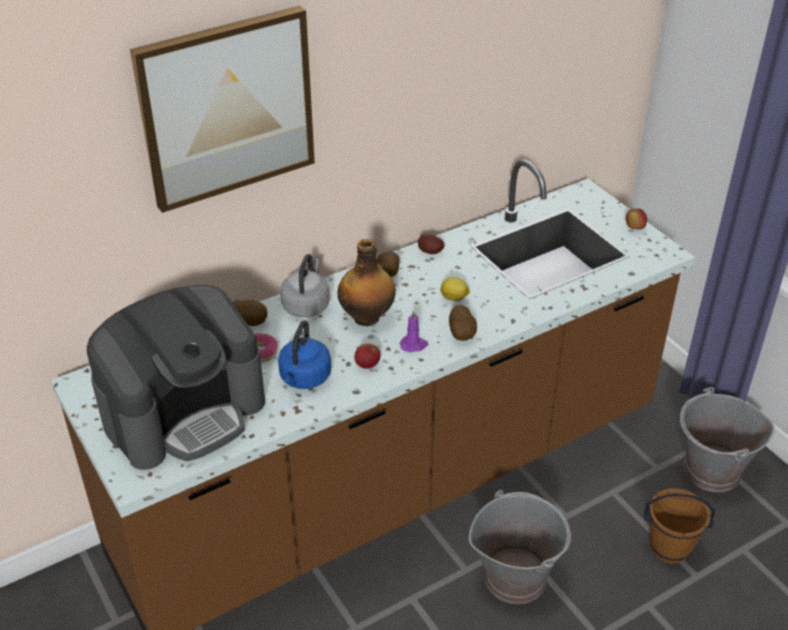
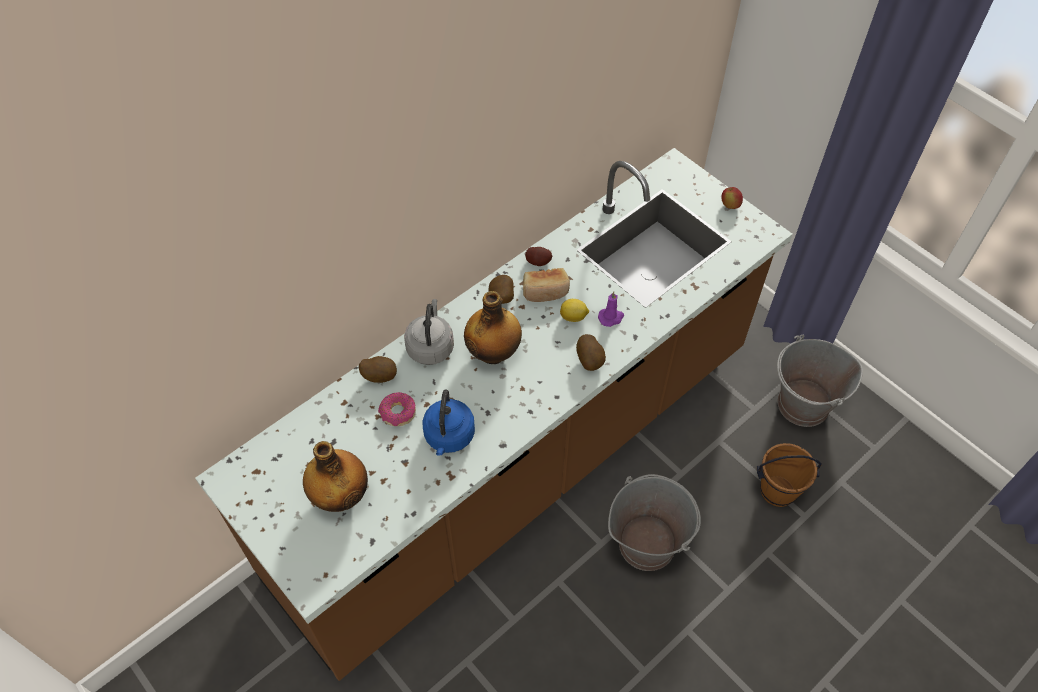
camera: 10 degrees left, 15 degrees up
coffee machine [87,285,265,470] -> bottle [303,441,368,512]
picture [130,6,315,213] -> none
apple [354,343,381,369] -> none
purple candle [400,310,428,352] -> purple candle moved to [598,292,624,327]
none -> bread [523,268,570,302]

